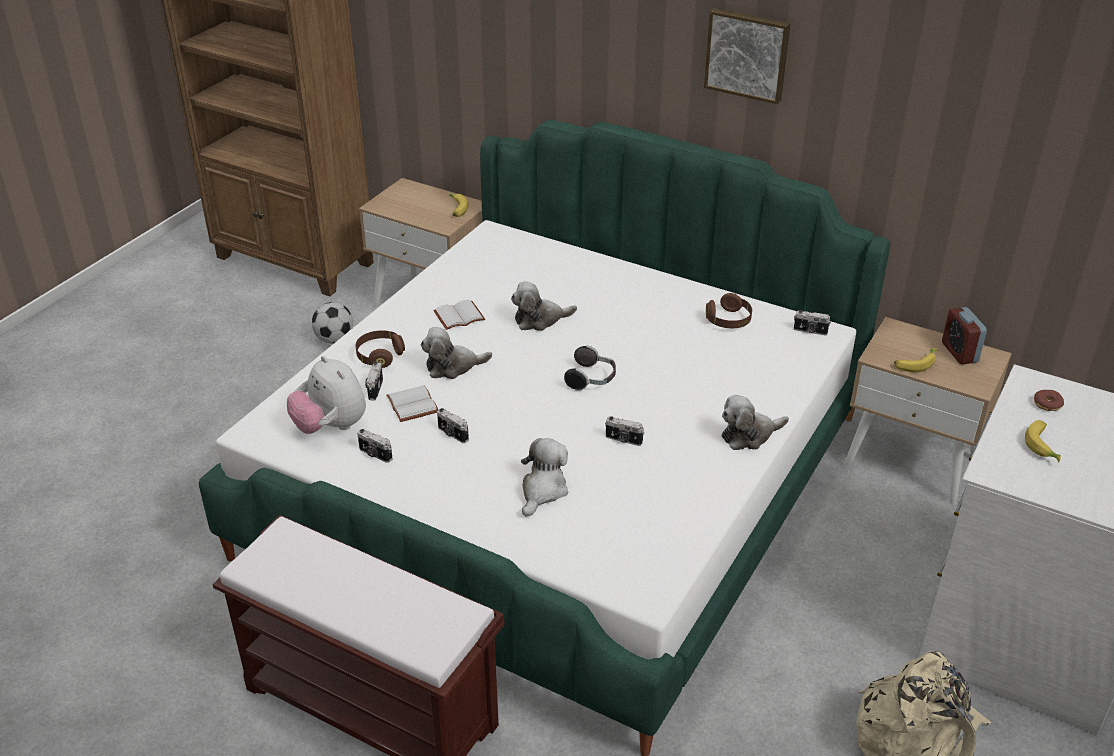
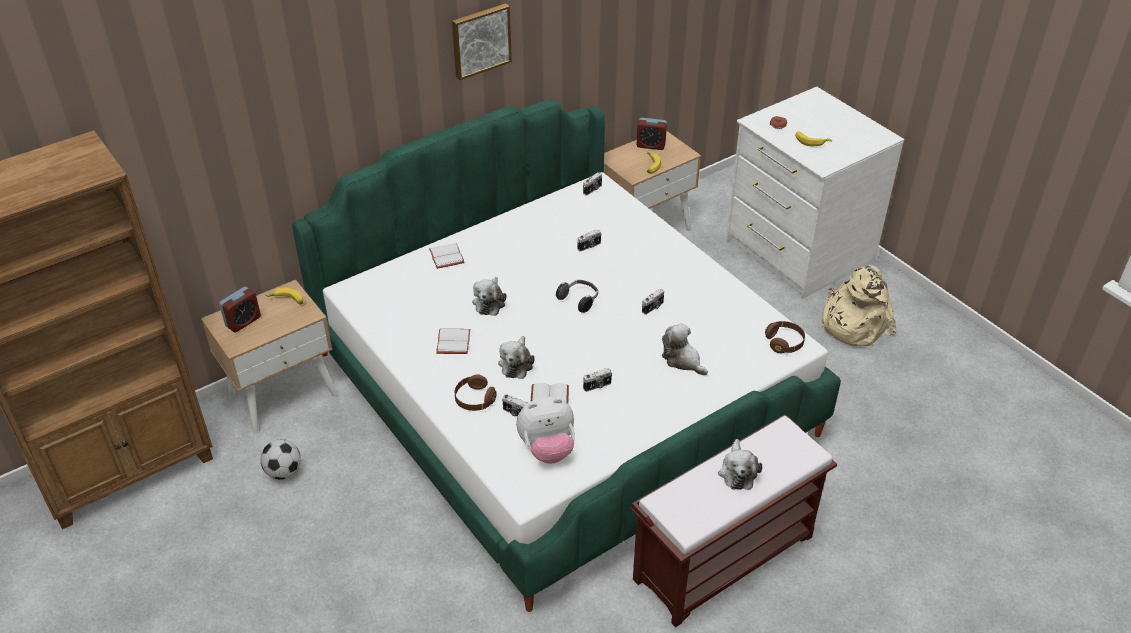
camera: 65 degrees left, 5 degrees up
camera [357,429,392,463] -> camera moved to [577,229,601,252]
brown headphones [706,293,752,328] -> brown headphones moved to [765,321,805,353]
plush toy [722,395,789,450] -> plush toy moved to [718,439,762,490]
none -> alarm clock [219,287,261,333]
none -> white book [429,243,465,269]

